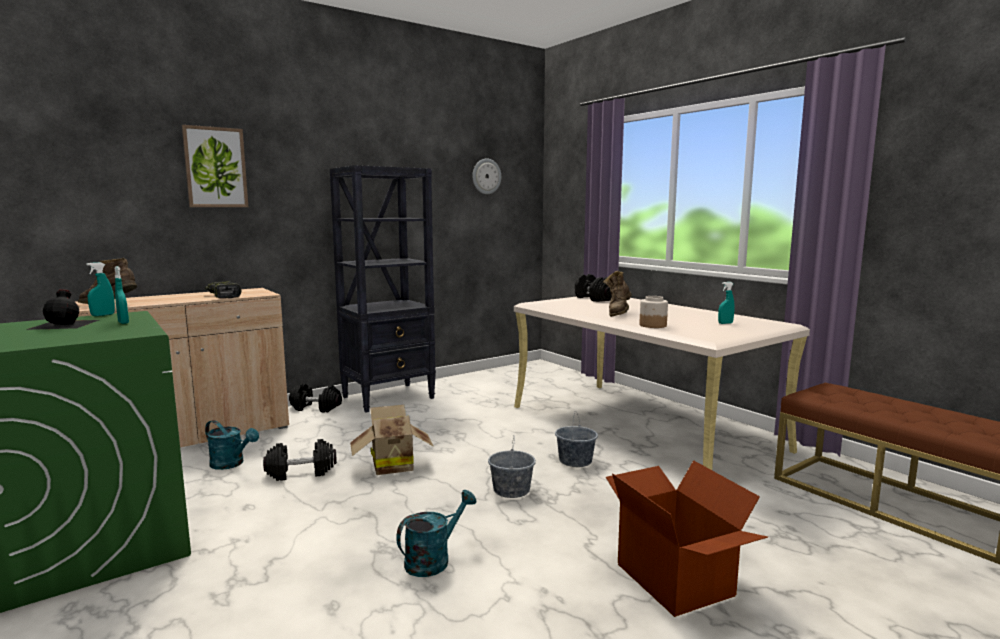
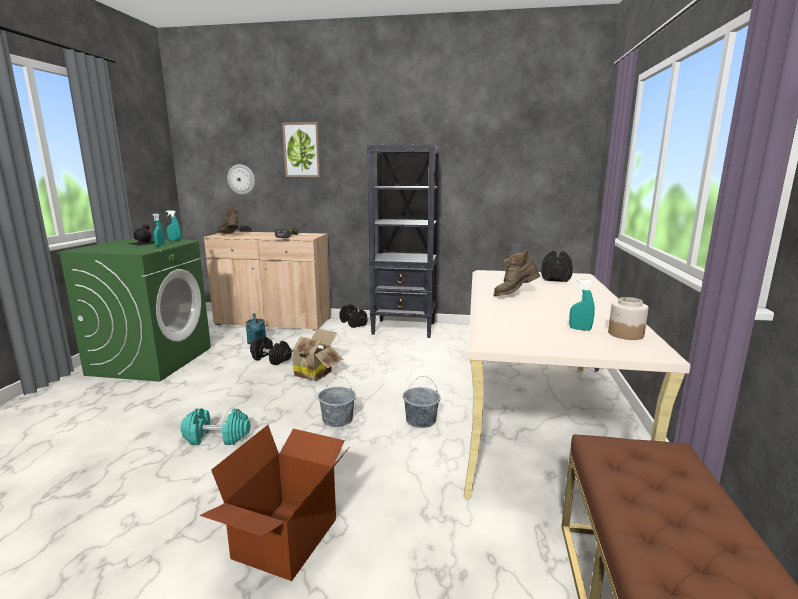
camera: 45 degrees right, 5 degrees up
turquoise watering can [396,490,477,577] -> turquoise dumbbell [180,408,250,445]
wall clock [473,159,501,194] -> wall clock moved to [227,164,255,195]
jar [639,296,668,328] -> jar moved to [608,297,648,340]

